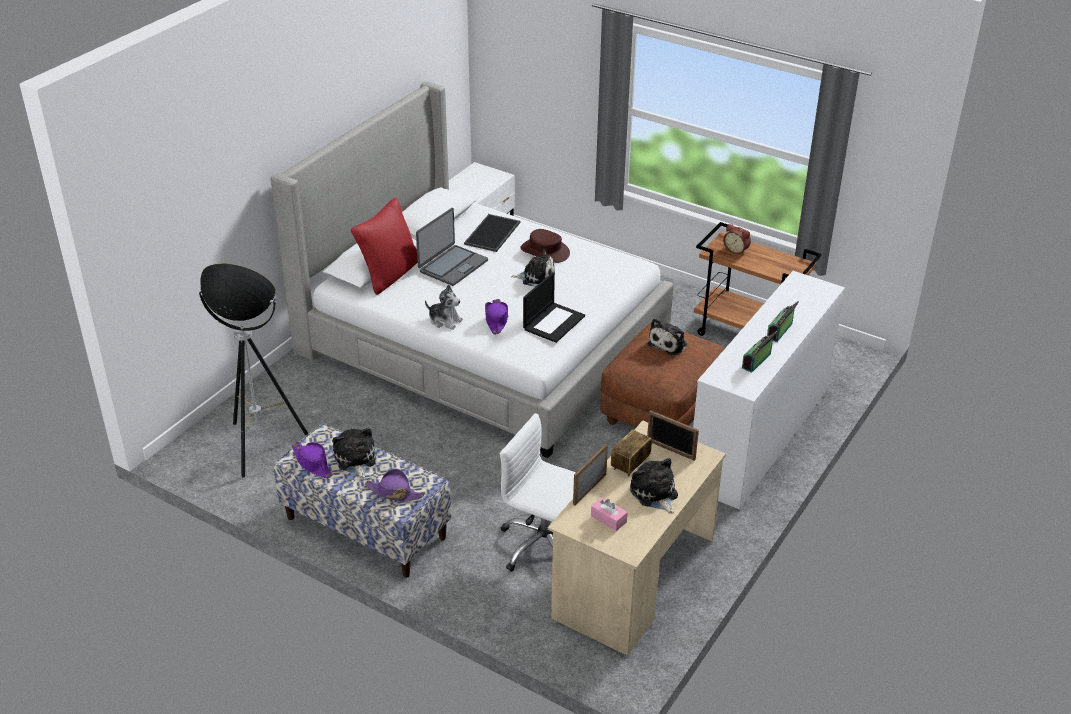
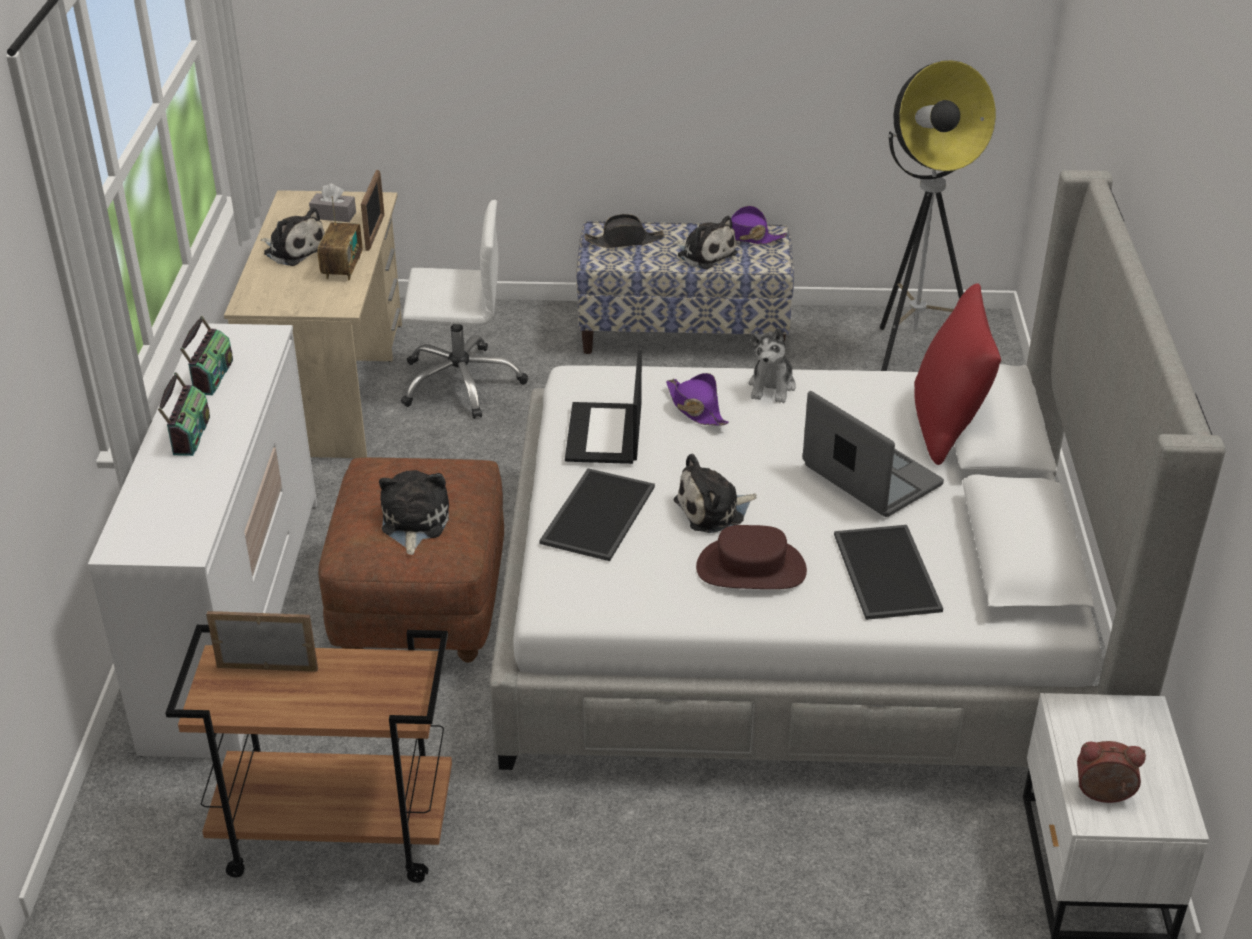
camera: 150 degrees right, 0 degrees up
purple hat [364,469,425,502] -> black hat [584,214,664,248]
laptop [416,208,488,286] -> laptop turned 135 degrees clockwise [803,391,944,517]
plush toy [425,284,463,330] -> plush toy turned 75 degrees counterclockwise [749,328,796,403]
pink tissue box [591,497,628,531] -> grey tissue box [309,183,356,222]
picture frame [647,410,699,461] -> picture frame moved to [206,611,318,672]
alarm clock [723,224,751,255] -> alarm clock moved to [1077,741,1146,803]
none -> tray [539,468,655,561]

